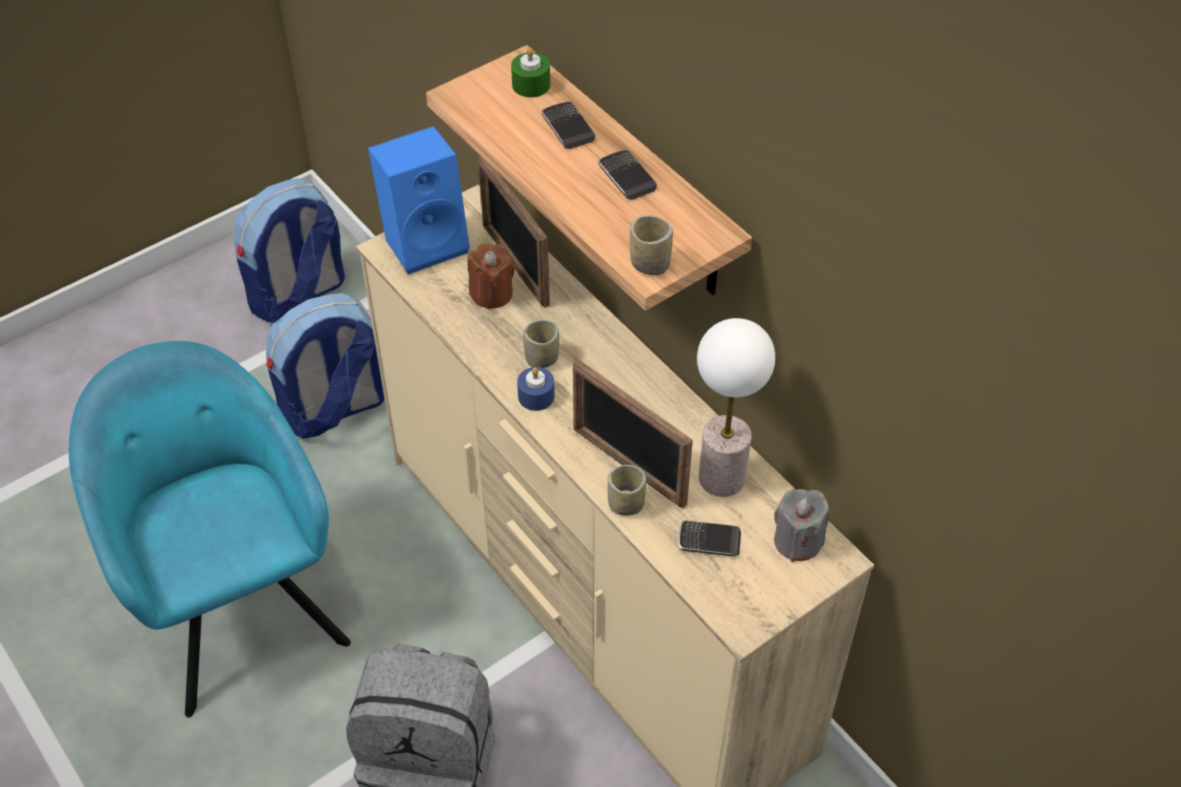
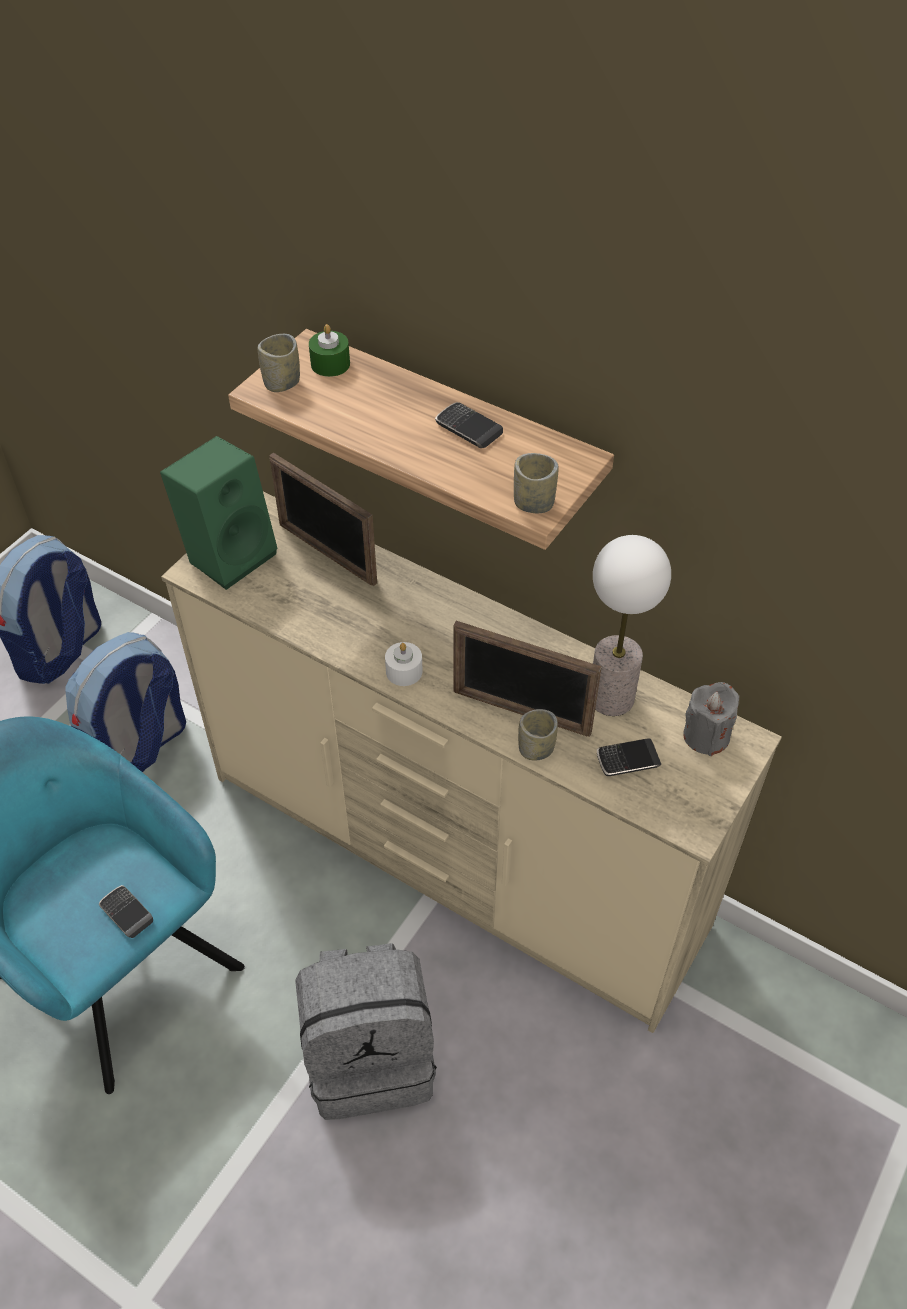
camera: 20 degrees left, 0 degrees up
blue speaker [368,126,470,274] -> green speaker [160,436,277,590]
brown candle [467,244,515,308] -> none
blue candle [517,367,555,411] -> white candle [385,642,423,686]
cup [523,320,559,368] -> cup moved to [258,334,300,392]
phone [541,102,595,149] -> phone moved to [99,885,153,938]

